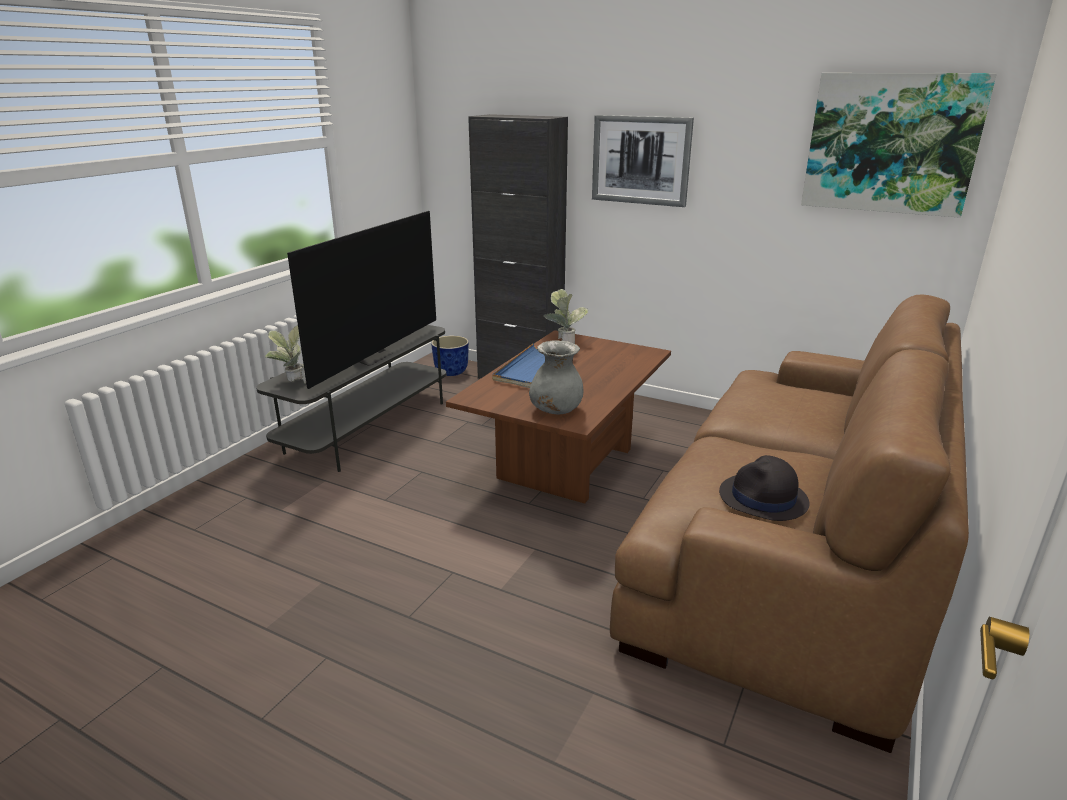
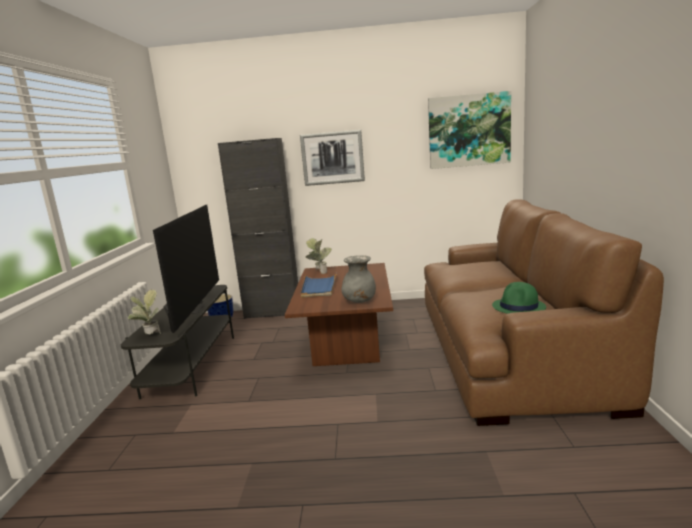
camera: 25 degrees left, 10 degrees down
black hat [719,455,810,521] -> green hat [492,282,546,314]

